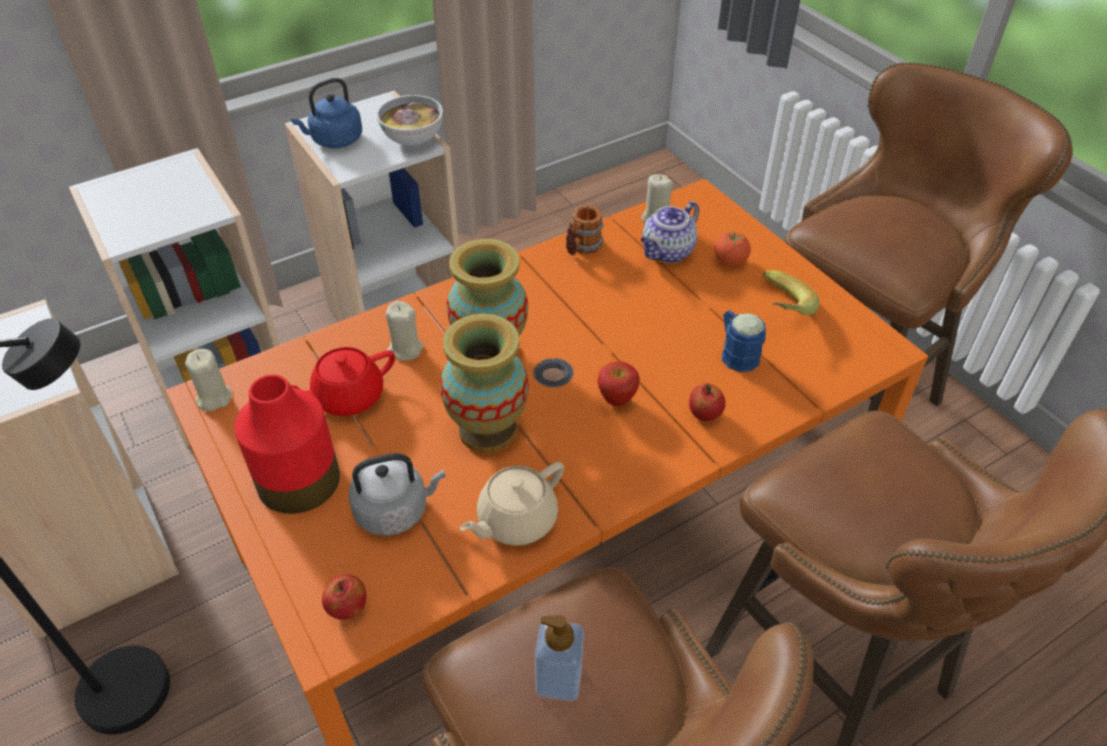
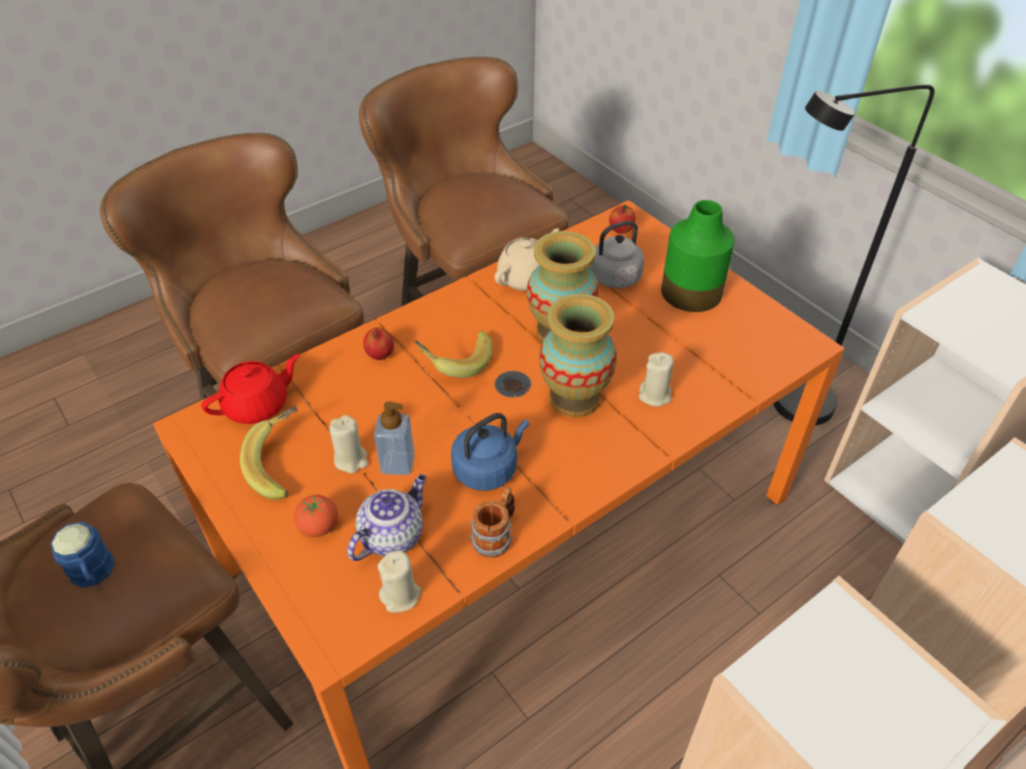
camera: 175 degrees right, 0 degrees up
beige candle [185,349,231,411] -> beige candle moved to [329,415,368,473]
red vase [234,374,340,514] -> green vase [661,200,735,312]
blue kettle [291,78,362,148] -> blue kettle moved to [451,413,529,491]
red teapot [291,347,395,416] -> red teapot moved to [201,354,300,424]
bowl [377,95,443,146] -> none
soap dispenser [535,615,584,701] -> soap dispenser moved to [374,401,415,475]
apple [597,361,640,406] -> banana [414,331,492,378]
blue mug [722,310,766,372] -> blue mug moved to [50,522,115,588]

